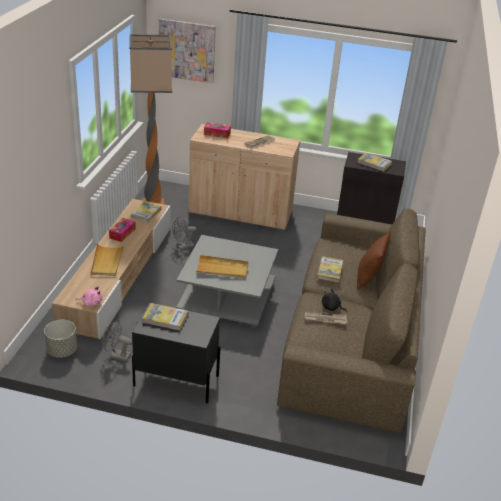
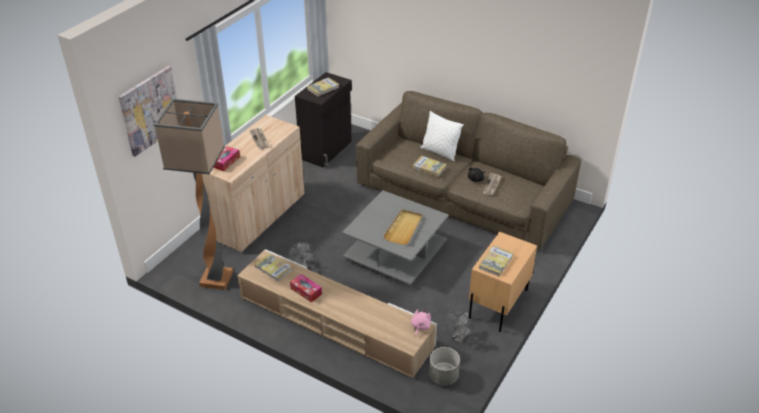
camera: 70 degrees left, 5 degrees up
beige tray [91,243,124,276] -> none
black nightstand [132,303,221,403] -> beige nightstand [469,232,537,332]
brown pillow [357,231,390,289] -> white pillow [420,111,464,161]

